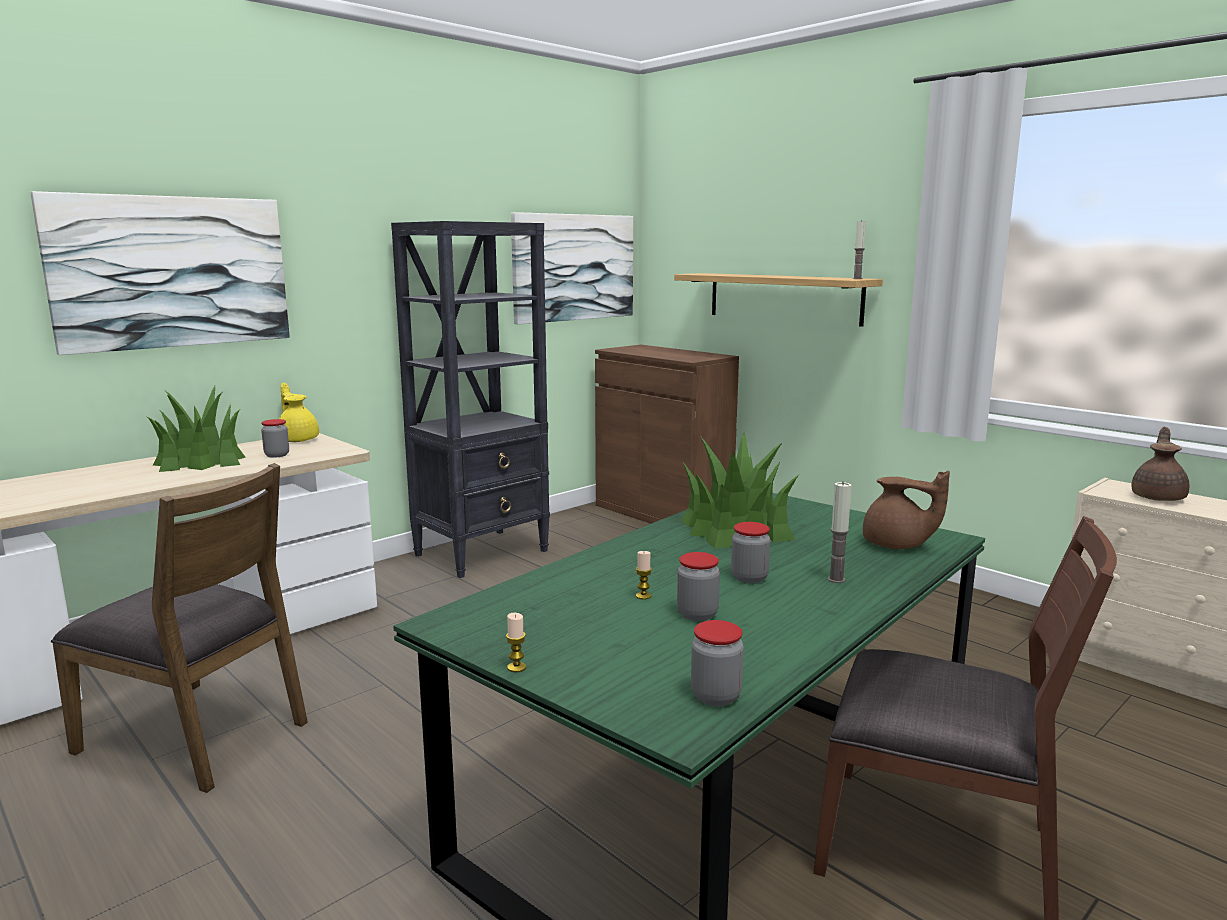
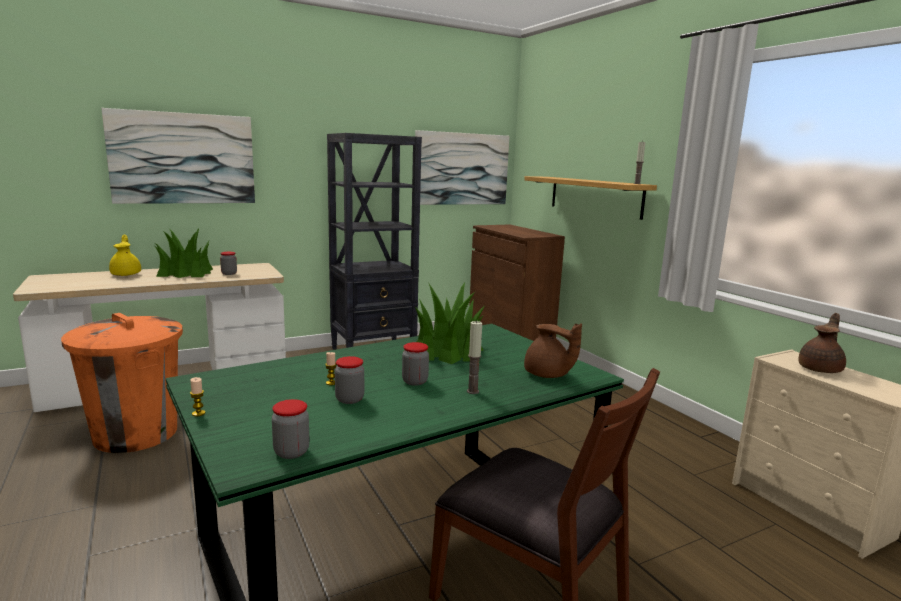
camera: 15 degrees right, 0 degrees up
brown chair [51,463,308,793] -> orange trash can [61,313,183,453]
yellow teapot [279,383,319,442] -> yellow teapot moved to [109,235,141,276]

